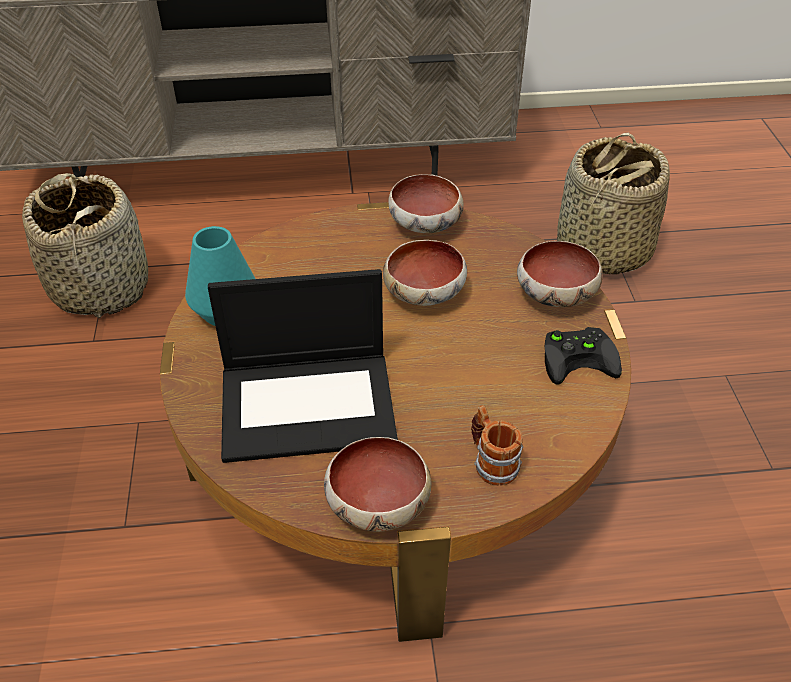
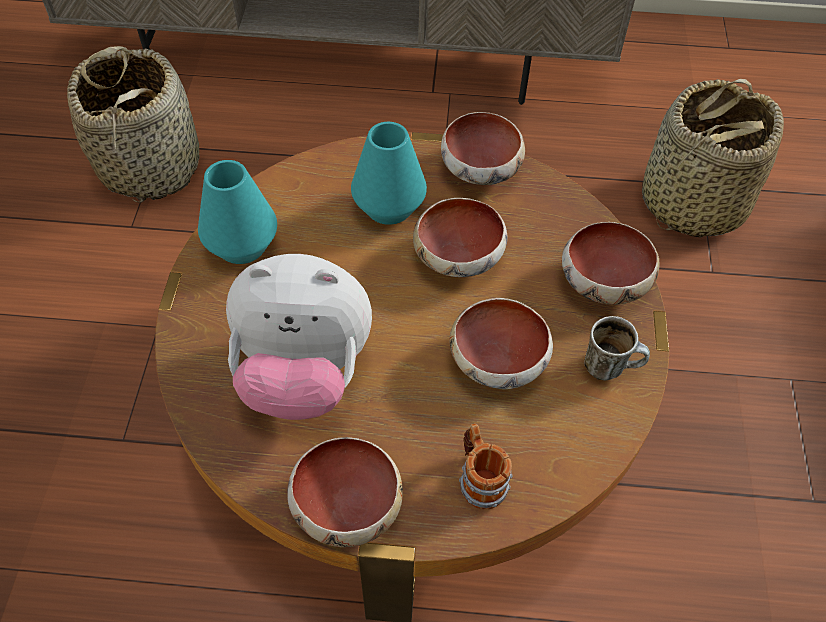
camera: 10 degrees right, 10 degrees up
laptop [208,269,398,463] -> plush toy [226,254,372,420]
black game controller [545,327,622,385] -> mug [584,316,650,380]
none -> turquoise vase [351,122,427,225]
none -> bowl [450,298,553,389]

